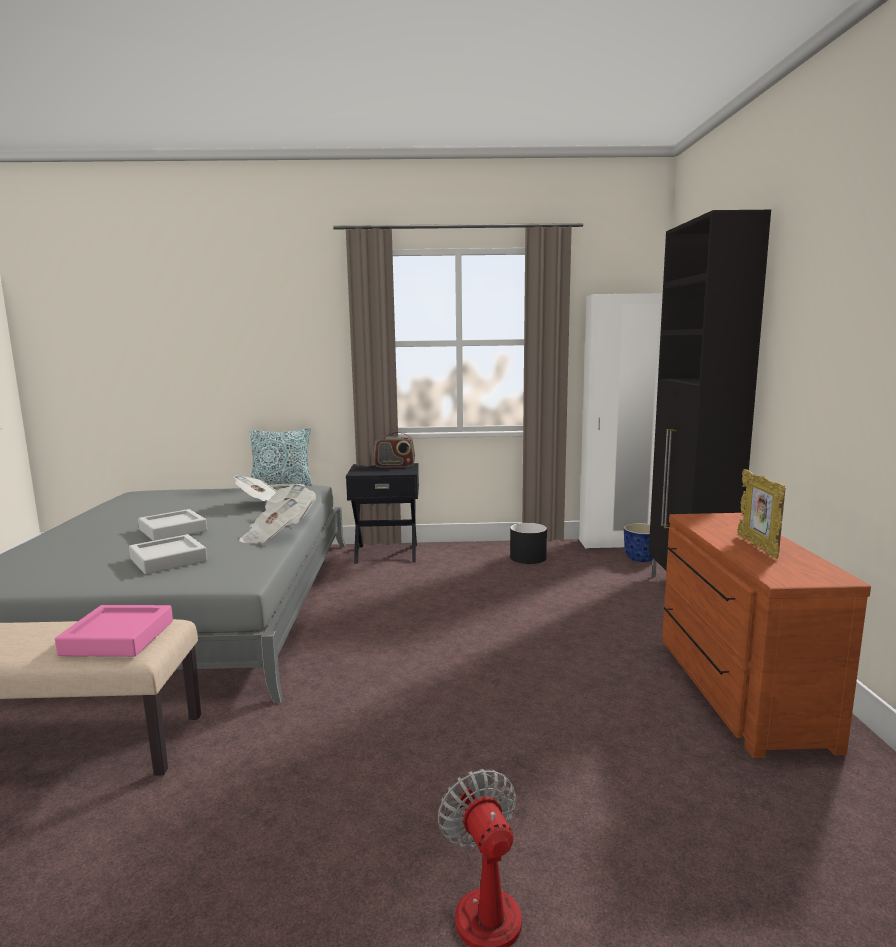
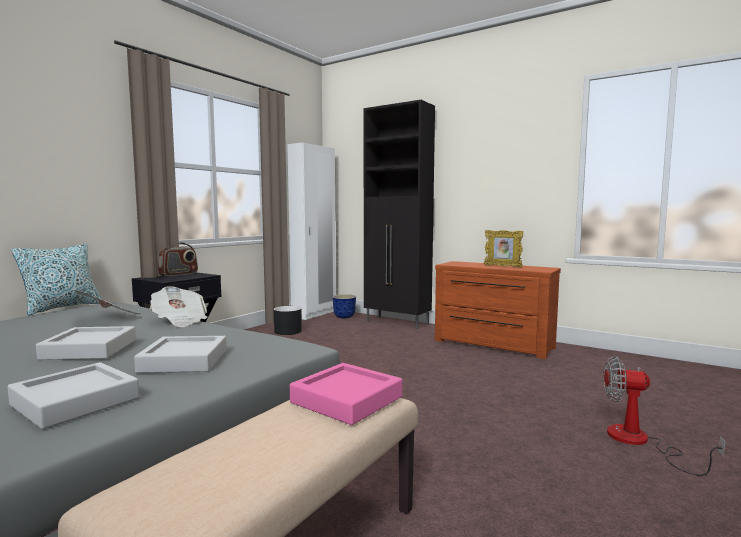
camera: 55 degrees left, 5 degrees down
newspaper [239,498,301,543] -> none
none -> grey tray [8,362,139,429]

